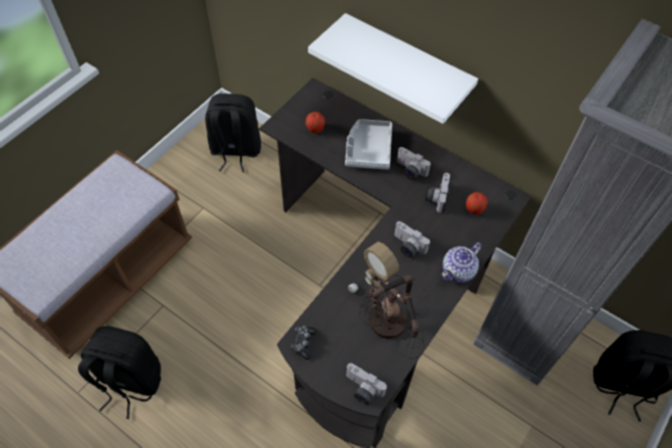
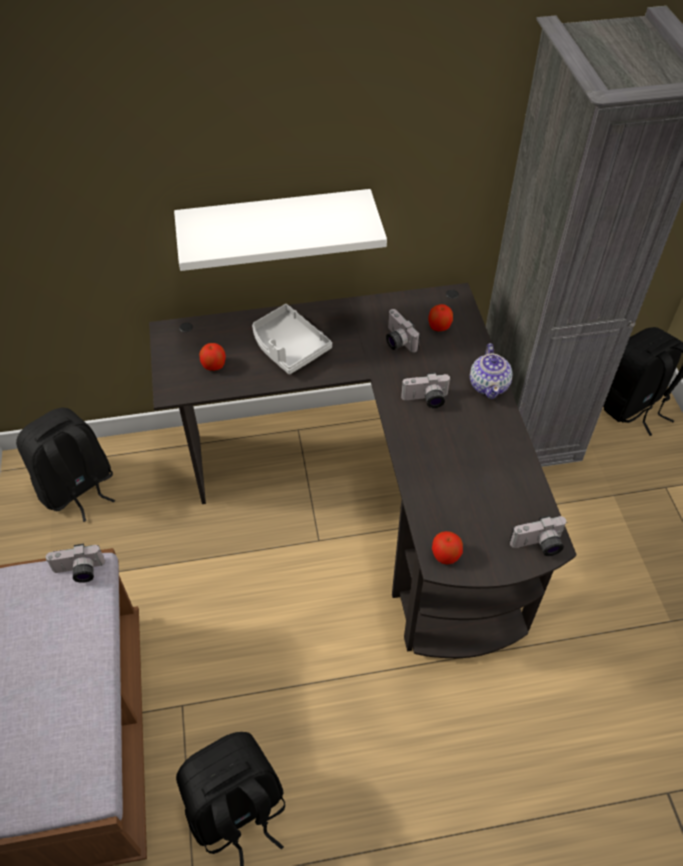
camera: 45 degrees left, 5 degrees down
game controller [291,325,317,360] -> apple [432,531,463,564]
table lamp [347,242,428,359] -> none
camera [397,147,431,180] -> camera moved to [45,544,105,583]

